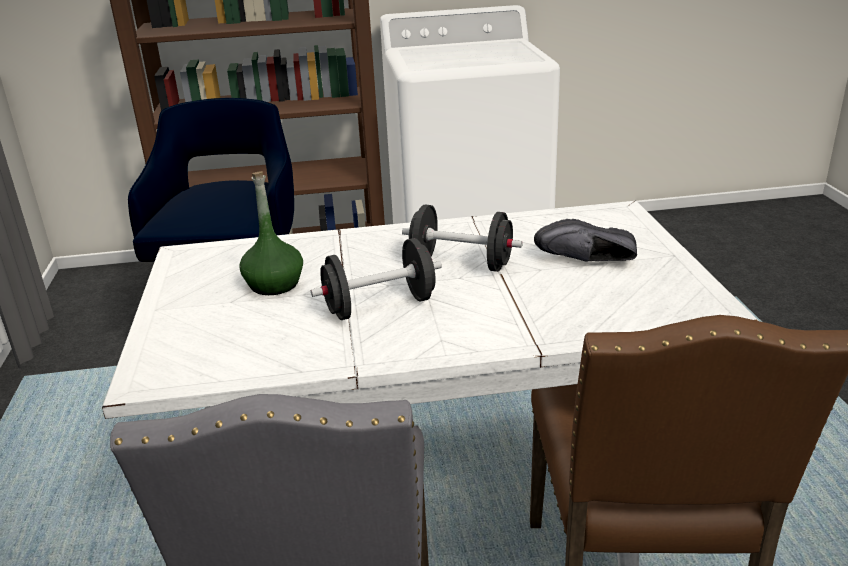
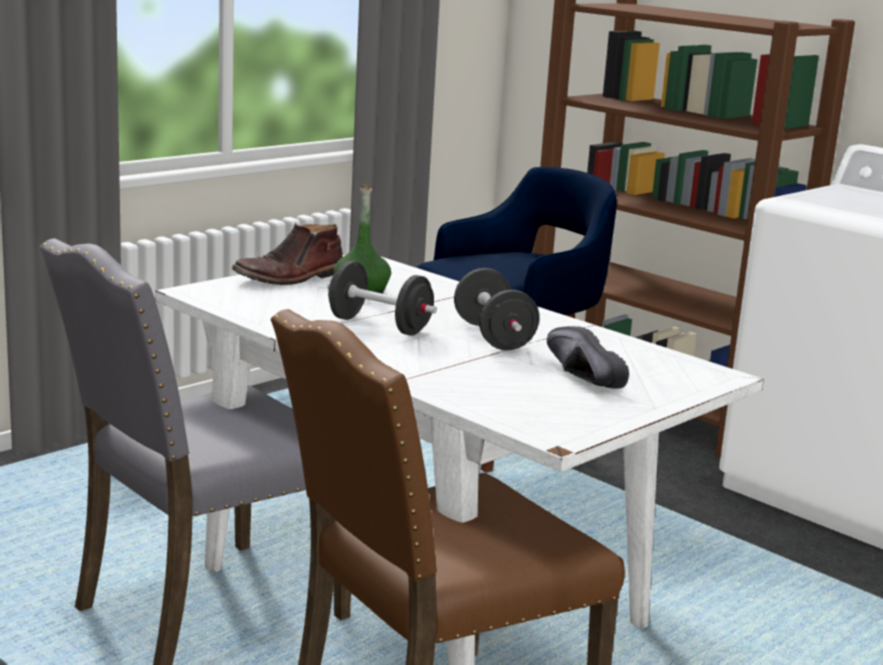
camera: 50 degrees right, 10 degrees down
none -> brown boot [232,223,343,285]

